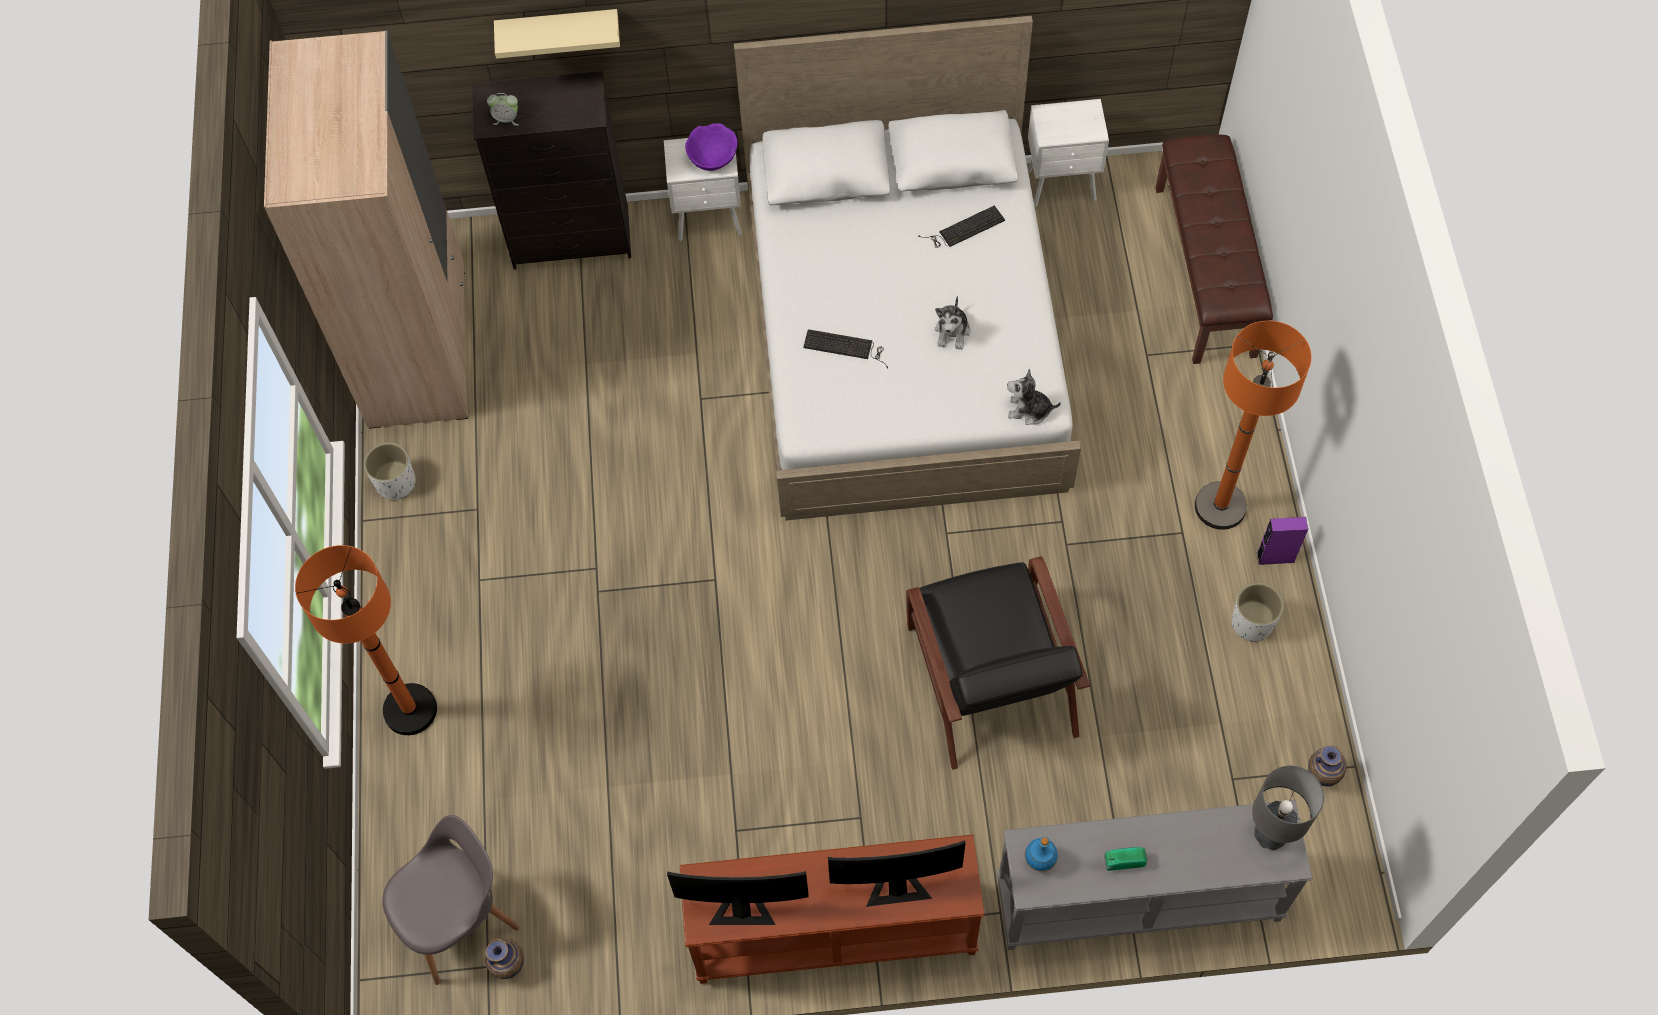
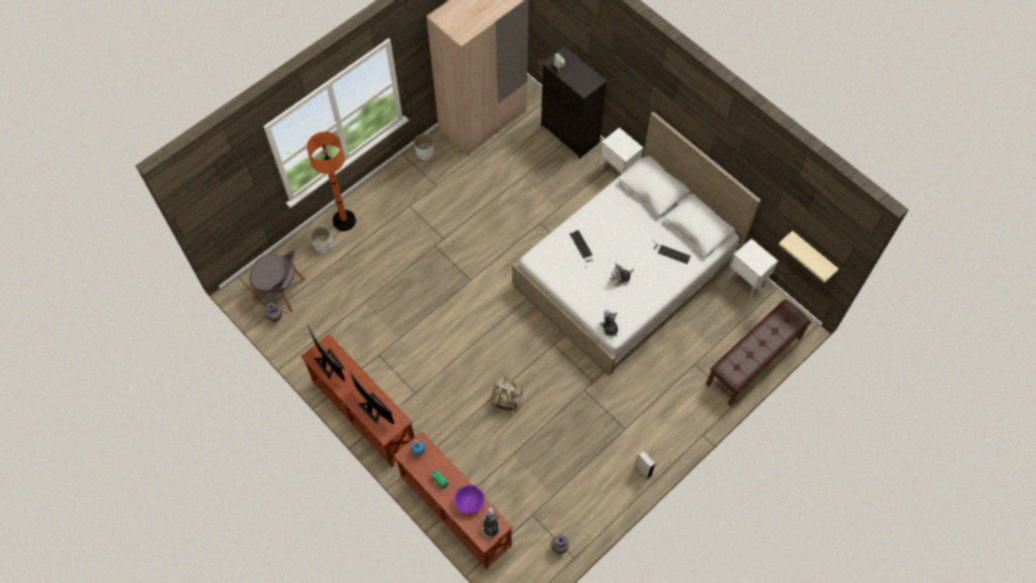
camera: 50 degrees right, 0 degrees up
beige shelf [494,9,620,59] -> beige shelf moved to [778,231,839,283]
purple bowl [685,123,737,171] -> purple bowl moved to [454,485,484,514]
black armchair [906,556,1090,770] -> beige backpack [493,377,522,411]
grey console table [997,800,1312,950] -> brown console table [394,431,513,570]
orange floor lamp [1195,321,1312,530] -> none
white planter [1232,583,1284,642] -> white planter moved to [310,226,333,253]
grey table lamp [1252,766,1324,850] -> plush toy [481,508,501,540]
purple speaker [1257,517,1308,565] -> grey speaker [635,451,656,479]

